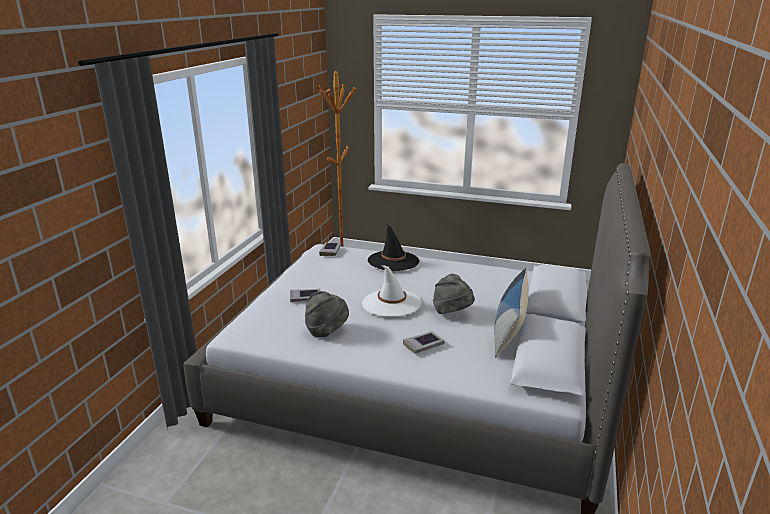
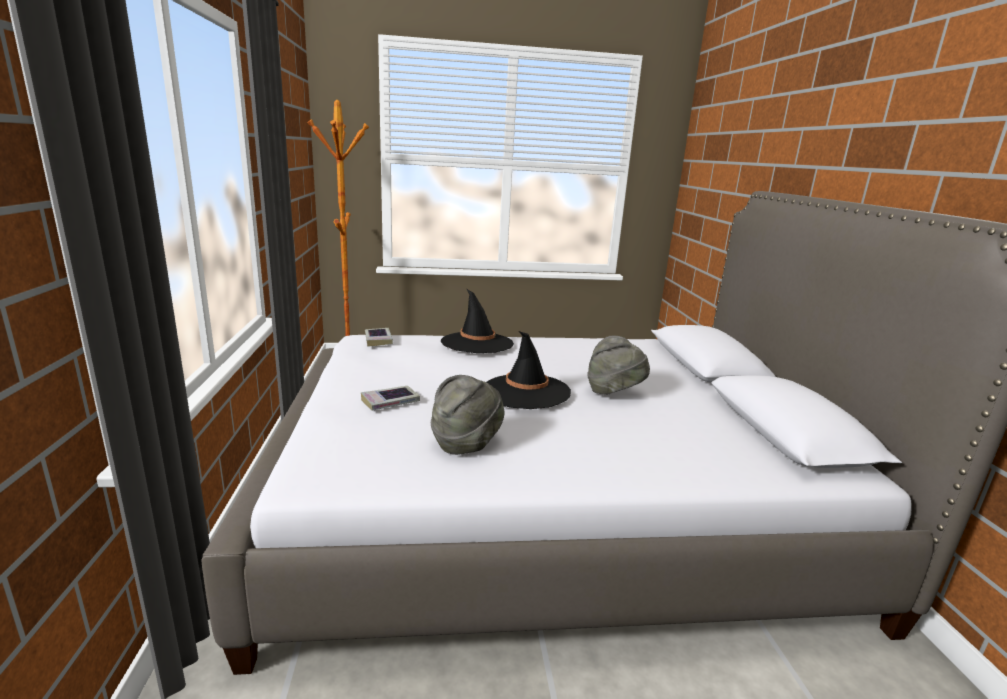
camera: 25 degrees left, 5 degrees down
white hat [362,265,422,317] -> black hat [486,331,571,409]
book [403,331,444,354] -> none
pillow [494,268,529,357] -> none

